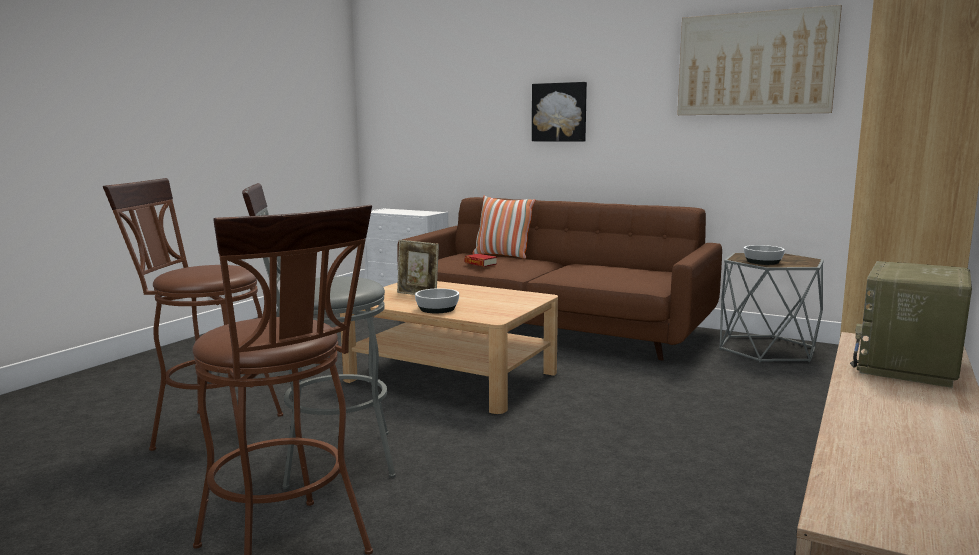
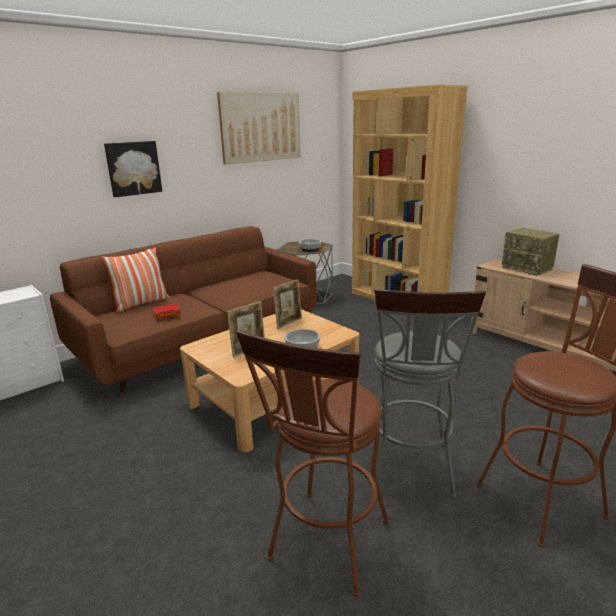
camera: 70 degrees left, 10 degrees up
none -> picture frame [273,279,302,329]

